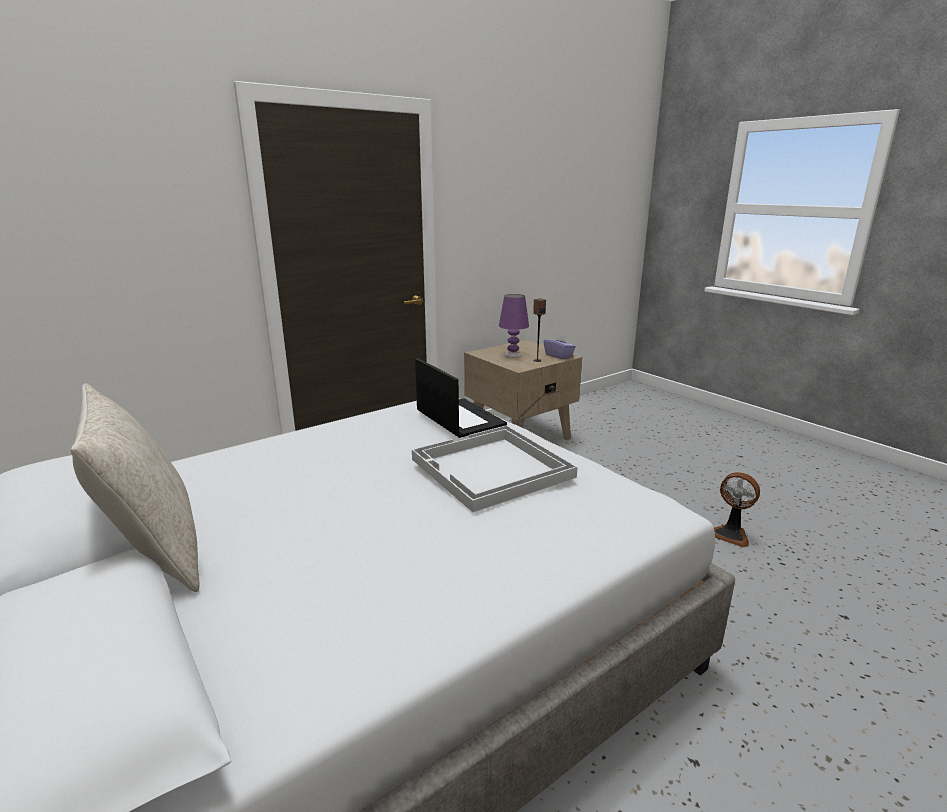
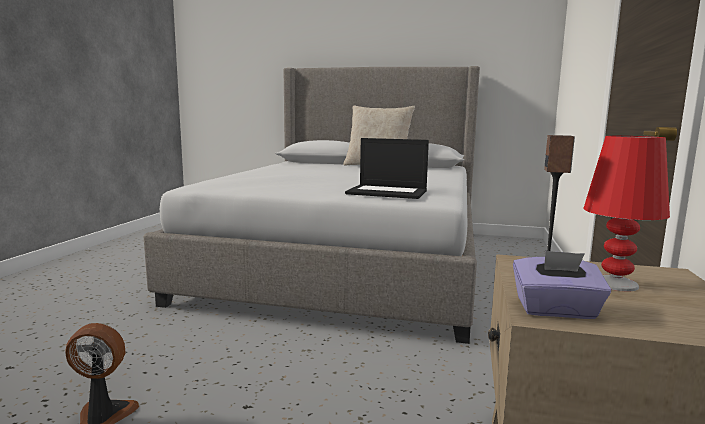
camera: 140 degrees right, 10 degrees down
white tray [412,425,578,512] -> none
purple table lamp [499,294,529,358] -> red table lamp [583,136,670,291]

